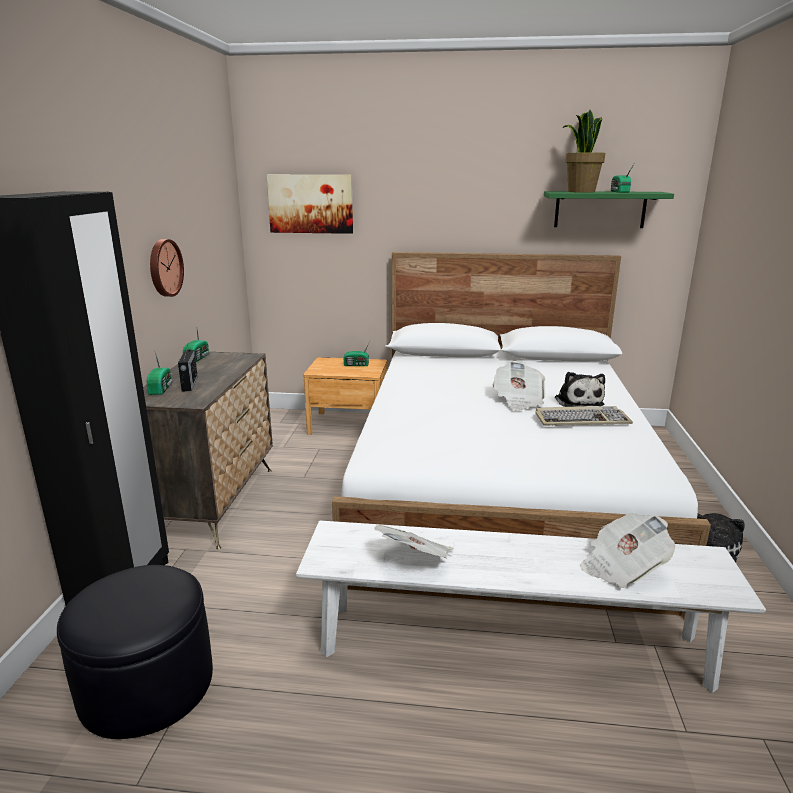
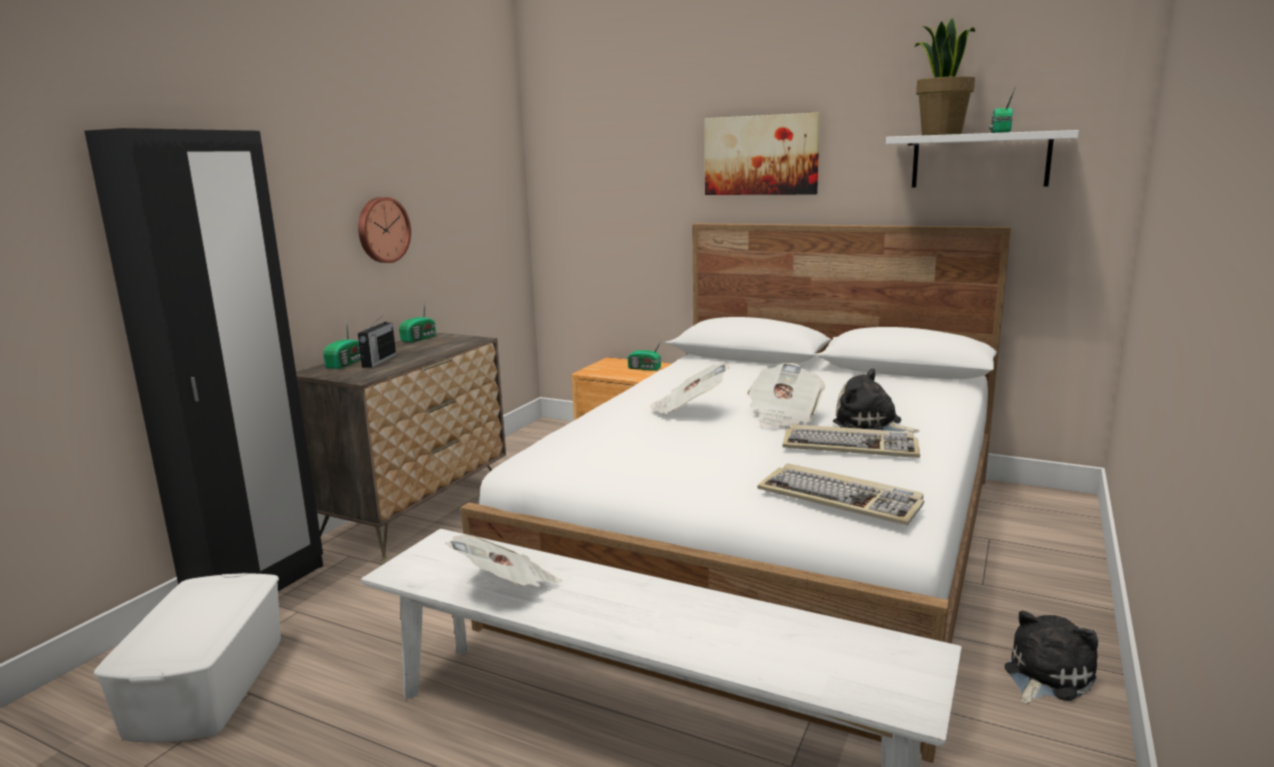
camera: 20 degrees right, 5 degrees down
black ottoman [57,565,213,739] -> white storage box [94,573,281,743]
picture [266,175,353,234] -> picture moved to [705,113,820,195]
green shelf [544,191,674,228] -> white shelf [886,130,1079,187]
plush toy [555,372,605,407] -> plush toy turned 120 degrees clockwise [833,369,920,433]
newspaper [580,513,675,588] -> newspaper moved to [650,364,729,415]
none -> keyboard [757,463,924,525]

